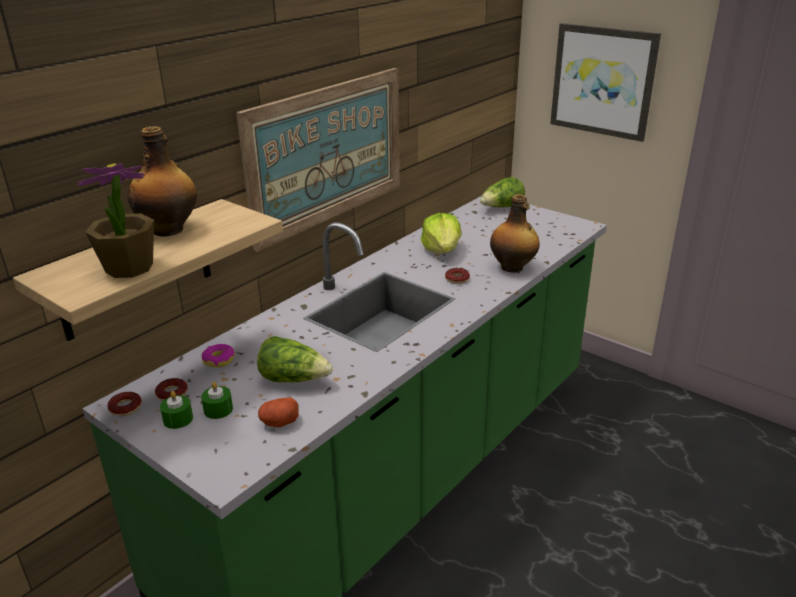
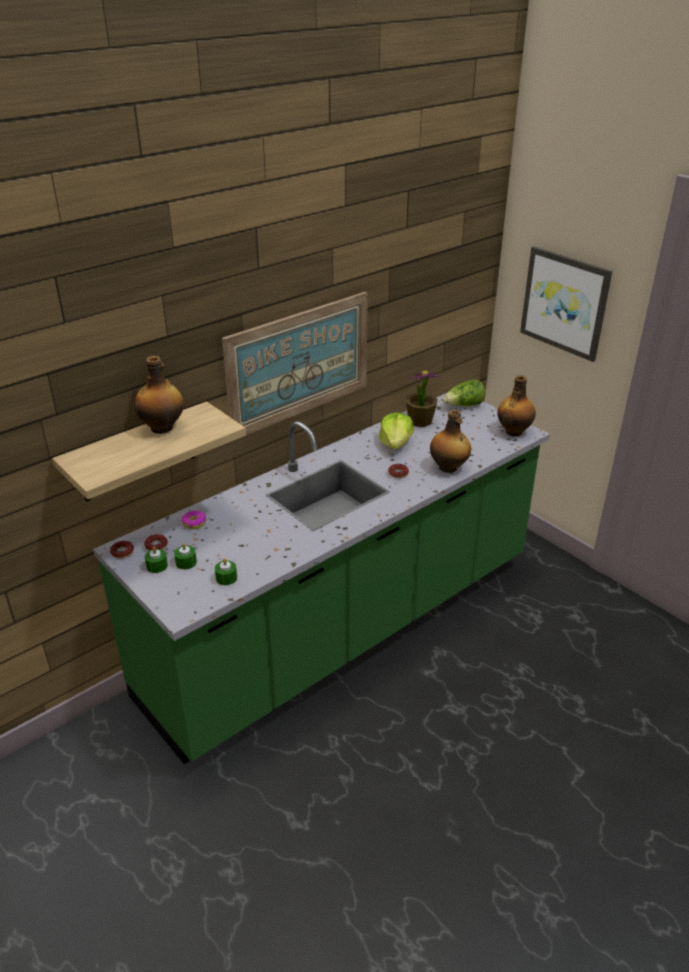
camera: 10 degrees right, 5 degrees up
potted plant [77,163,154,278] -> potted plant moved to [406,370,440,427]
lettuce [257,336,333,382] -> none
potato [258,397,299,427] -> green candle [215,558,237,585]
none -> bottle [497,375,536,436]

